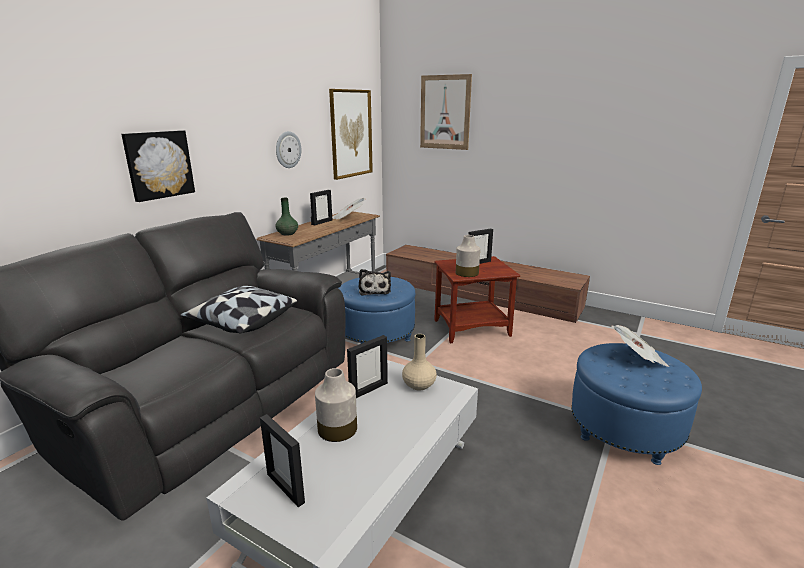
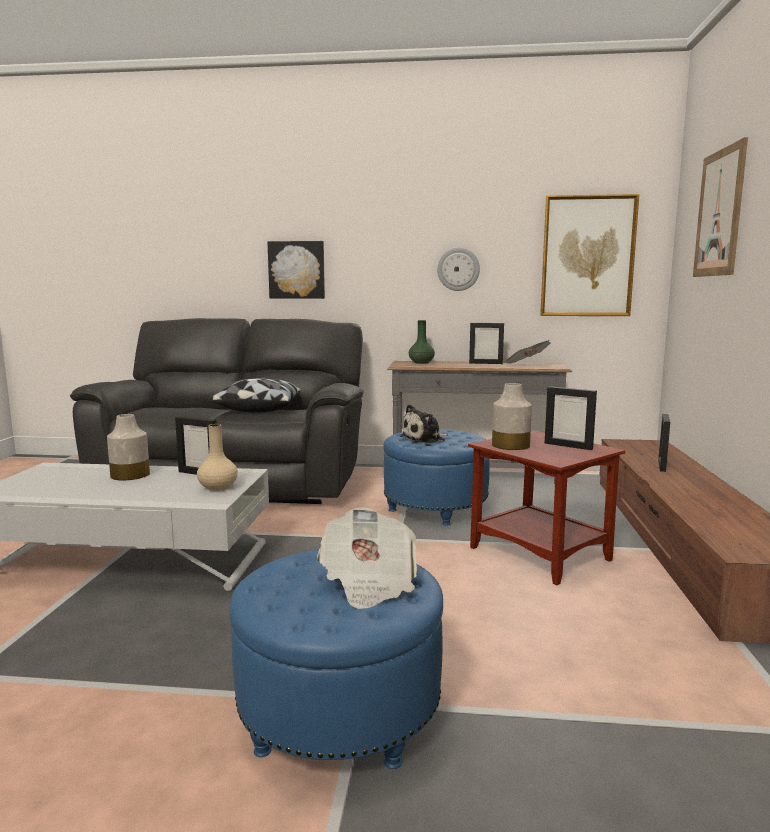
camera: 65 degrees right, 10 degrees down
picture frame [260,414,305,507] -> picture frame moved to [658,414,670,472]

